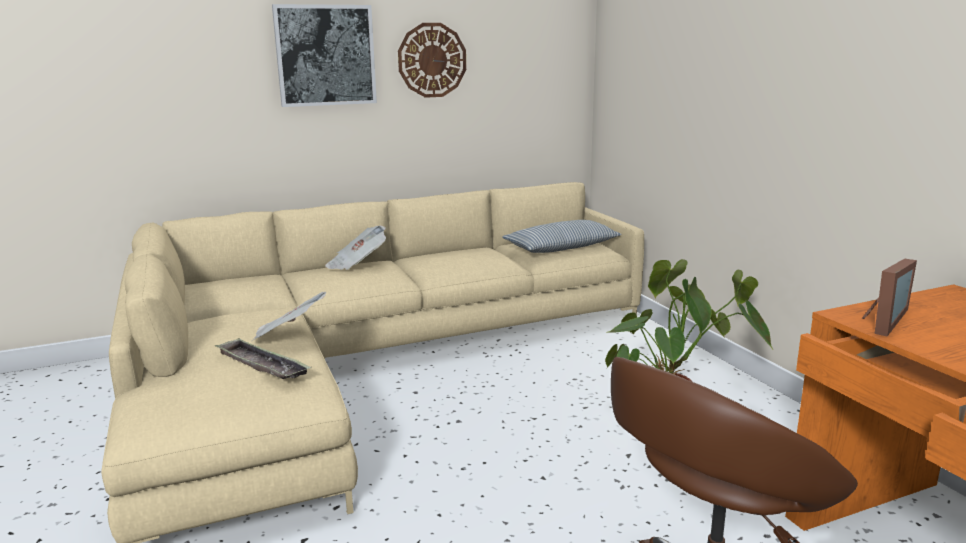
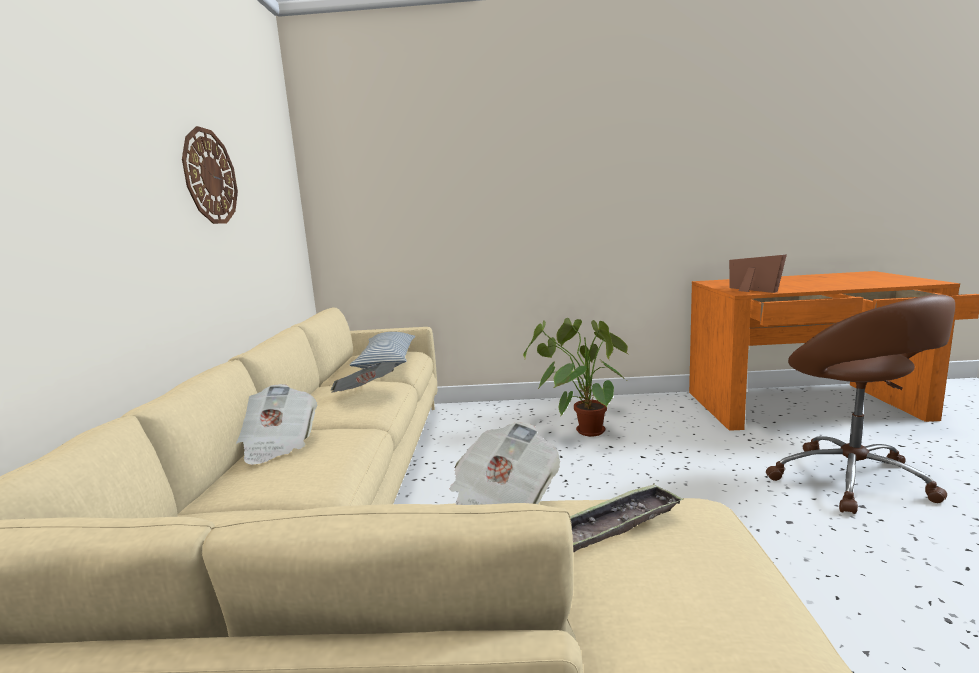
camera: 65 degrees left, 5 degrees down
picture [272,4,377,107] -> none
none -> newspaper [331,362,395,392]

